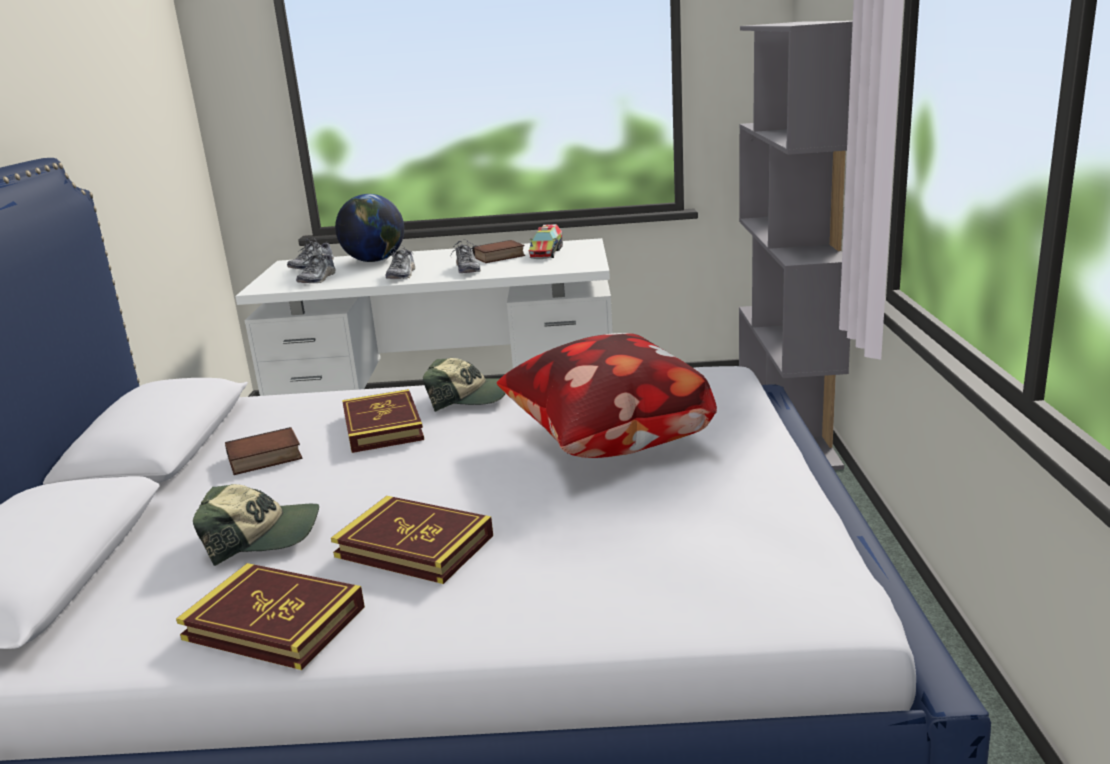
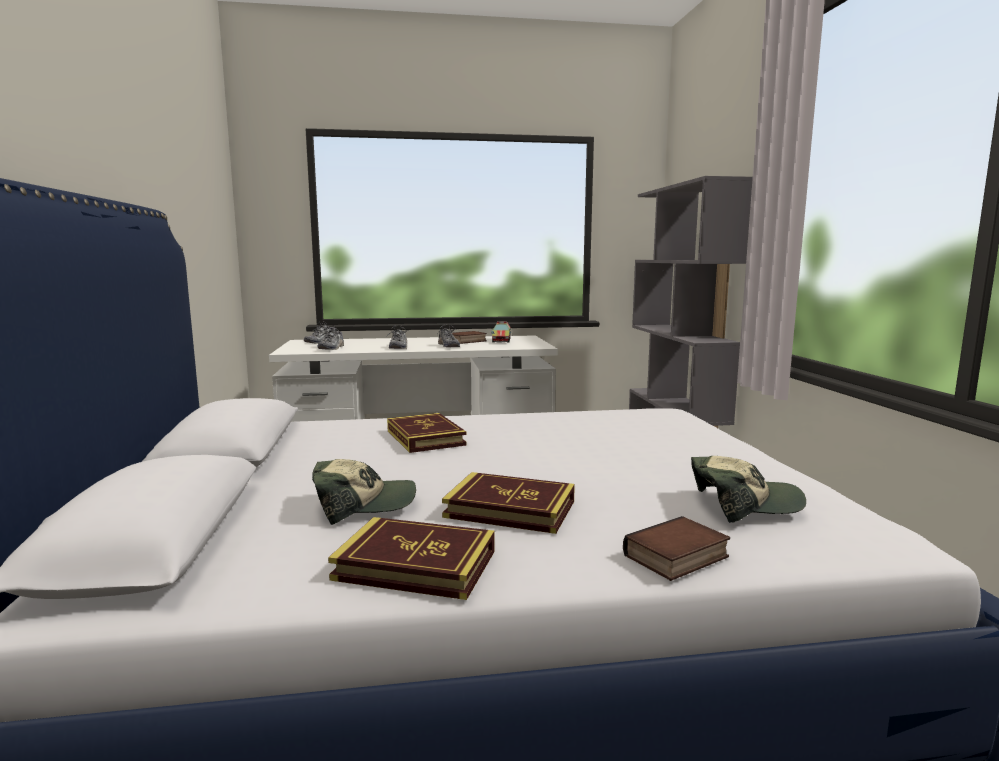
camera: 10 degrees left, 10 degrees down
book [225,427,302,475] -> book moved to [623,516,730,581]
globe [335,194,404,262] -> none
cap [423,358,506,412] -> cap moved to [691,456,806,523]
pillow [497,333,717,458] -> none

